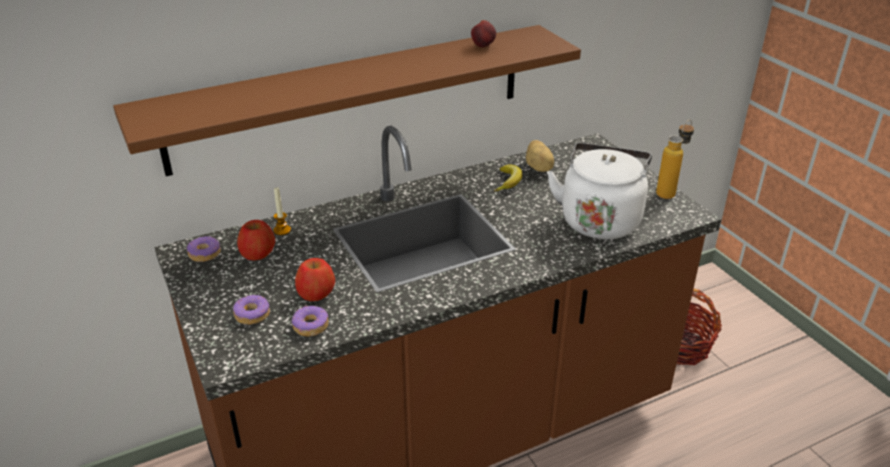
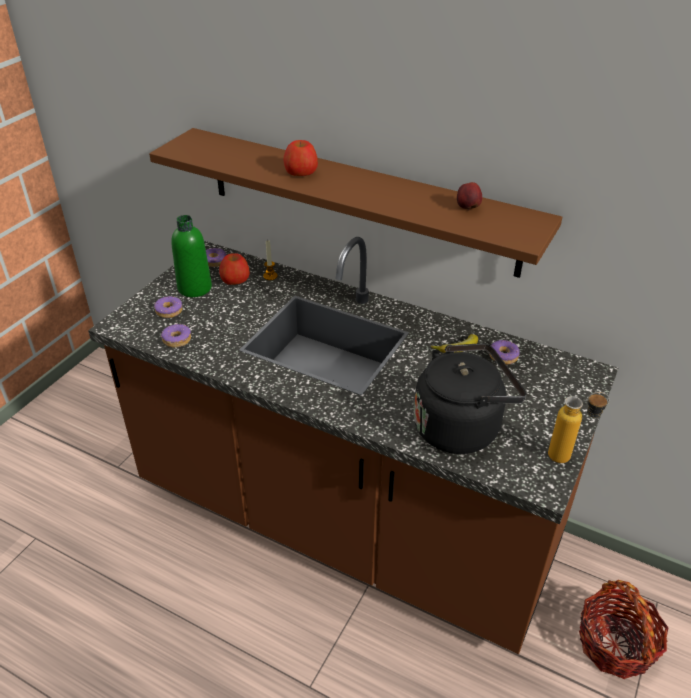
camera: 55 degrees right, 5 degrees up
apple [295,258,335,301] -> apple moved to [284,140,318,176]
potato [526,140,554,172] -> donut [489,340,520,365]
white kettle [547,143,652,239] -> black kettle [414,343,526,454]
none -> green bottle [171,215,212,297]

